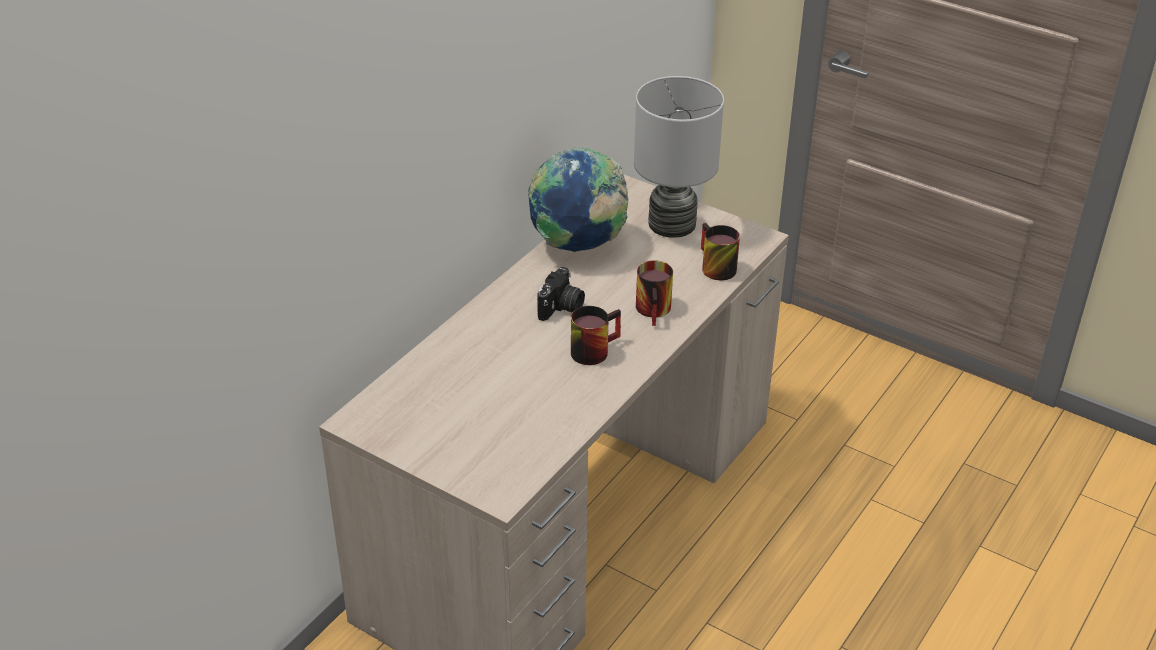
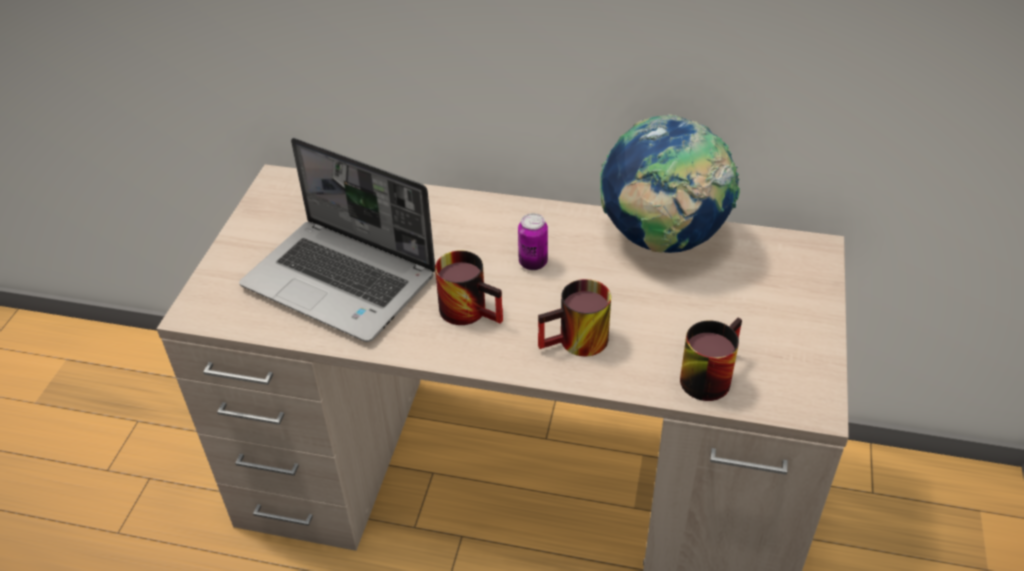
camera: 70 degrees right, 5 degrees up
camera [537,267,585,321] -> can [518,213,548,270]
grey table lamp [634,76,724,238] -> none
none -> laptop [239,137,435,342]

